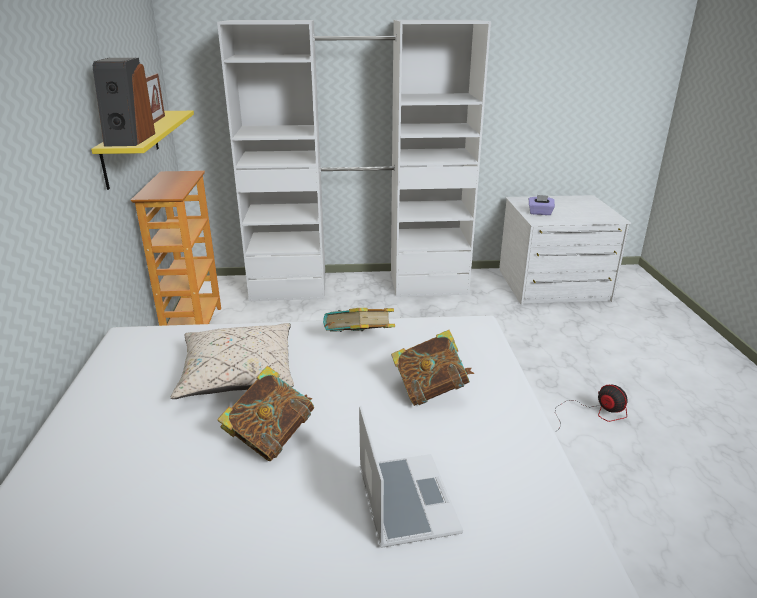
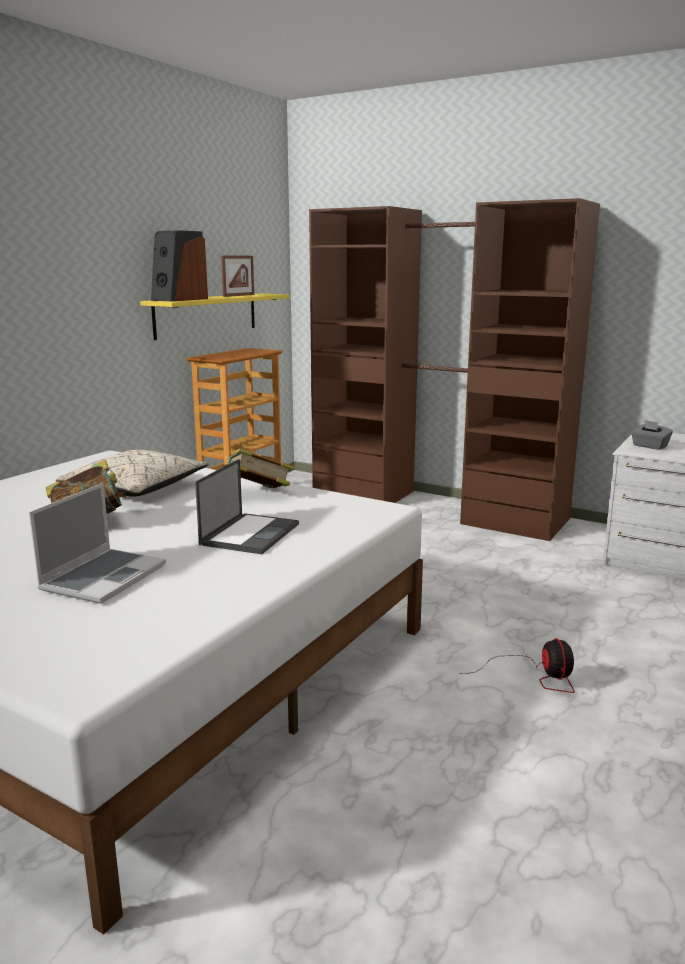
camera: 35 degrees right, 10 degrees down
white wardrobe [217,20,491,301] -> brown wardrobe [309,198,600,541]
book [391,330,474,406] -> laptop [195,459,299,554]
purple tissue box [529,195,555,215] -> grey tissue box [631,420,673,450]

